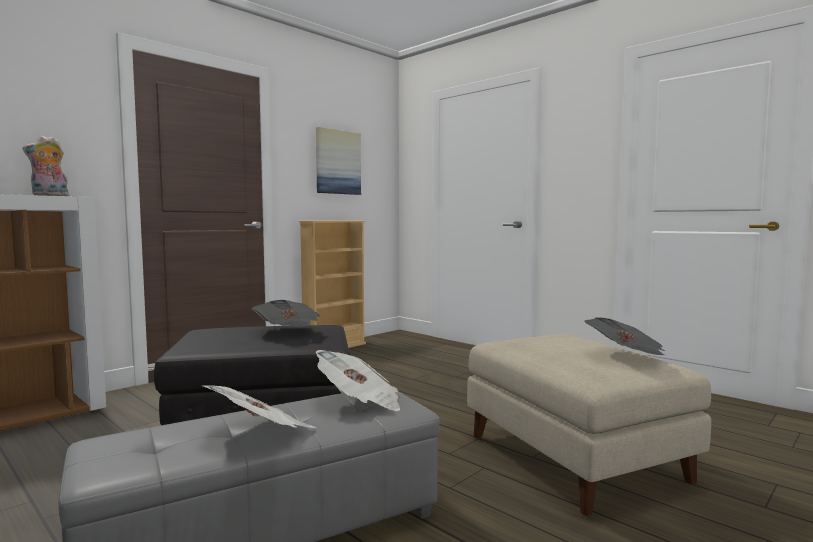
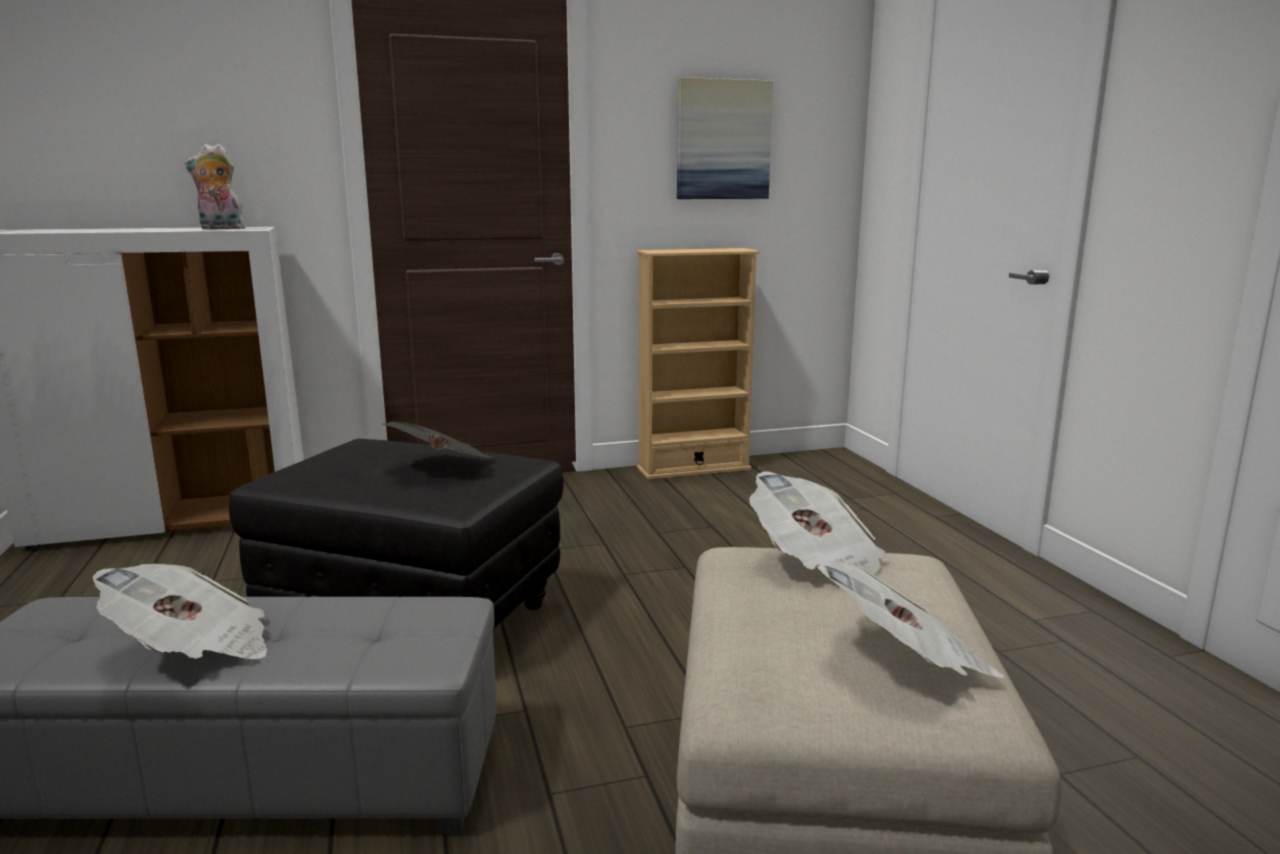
camera: 30 degrees right, 10 degrees up
newspaper [316,350,400,411] -> newspaper moved to [749,471,886,576]

